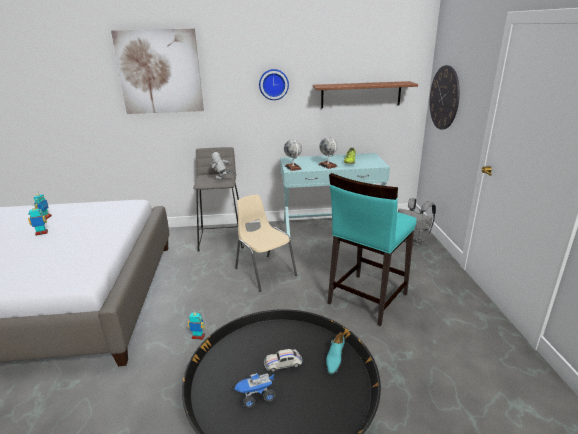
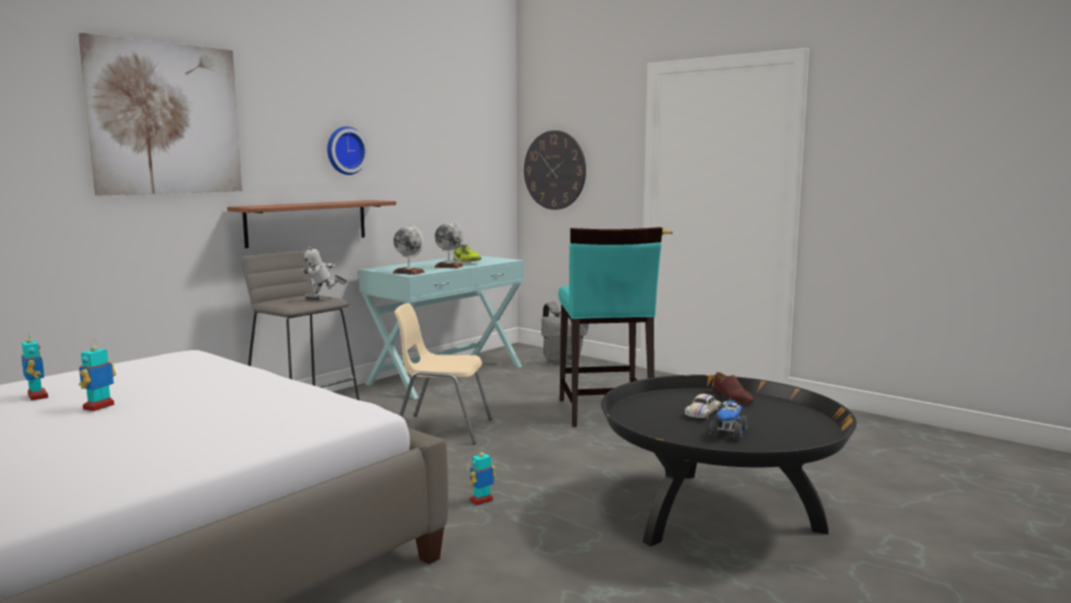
camera: 45 degrees left, 15 degrees down
shelf [313,81,418,108] -> shelf moved to [227,200,396,248]
turquoise shoe [326,332,345,374] -> brown shoe [713,372,753,404]

